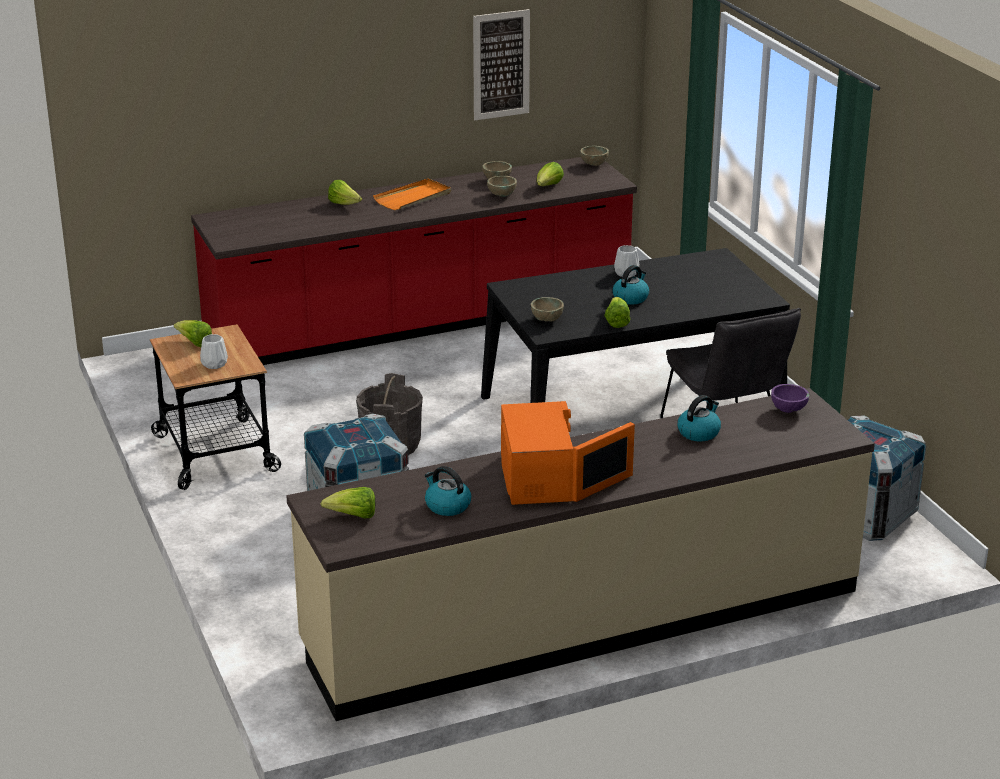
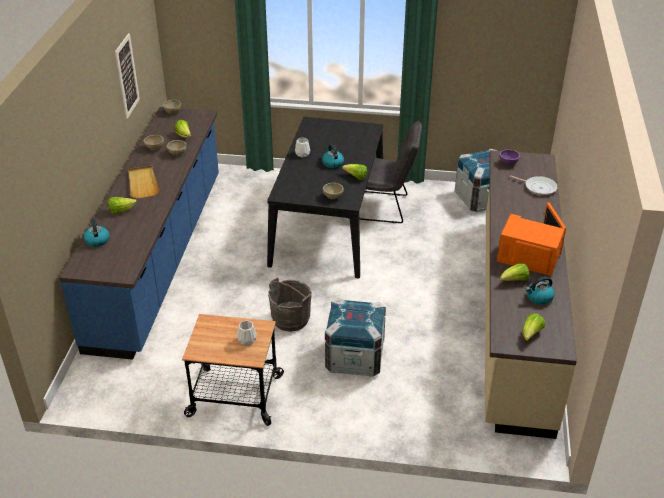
camera: 60 degrees left, 10 degrees up
lettuce [174,320,212,347] -> lettuce moved to [500,263,529,281]
red counter [191,157,637,365] -> blue counter [59,107,219,360]
orange tray [373,178,451,210] -> beige tray [128,166,159,198]
kettle [677,395,721,442] -> kettle moved to [84,219,110,247]
none -> frying pan [510,175,558,195]

